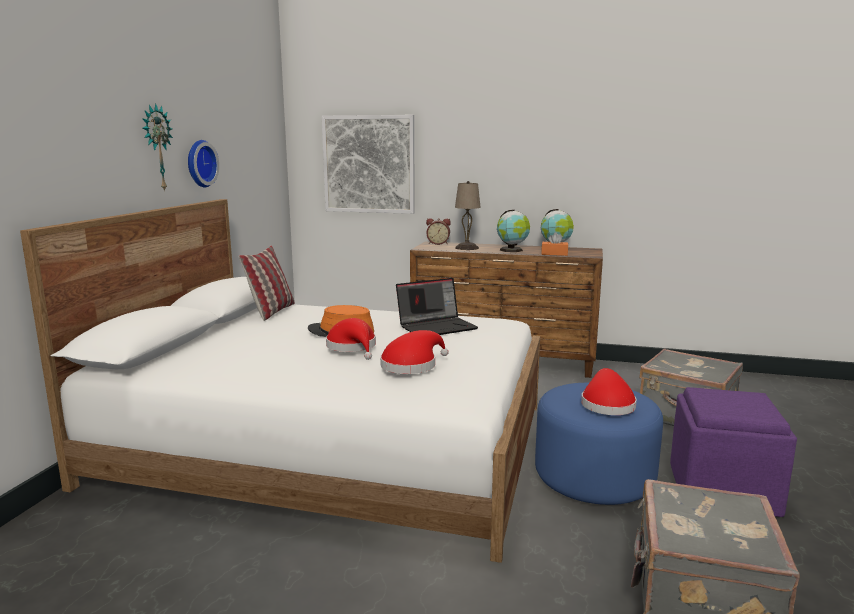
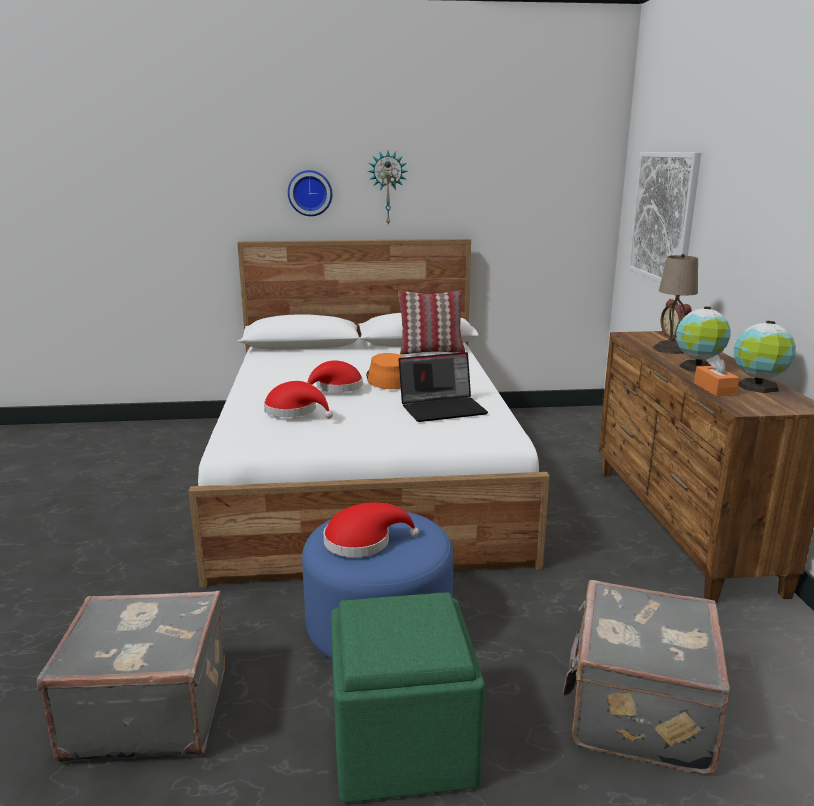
camera: 70 degrees right, 5 degrees up
wall clock [188,140,219,187] -> wall clock moved to [288,170,332,216]
laptop [396,278,478,335] -> laptop turned 60 degrees counterclockwise [398,352,488,422]
purple ottoman [670,387,797,517] -> green ottoman [331,592,485,802]

